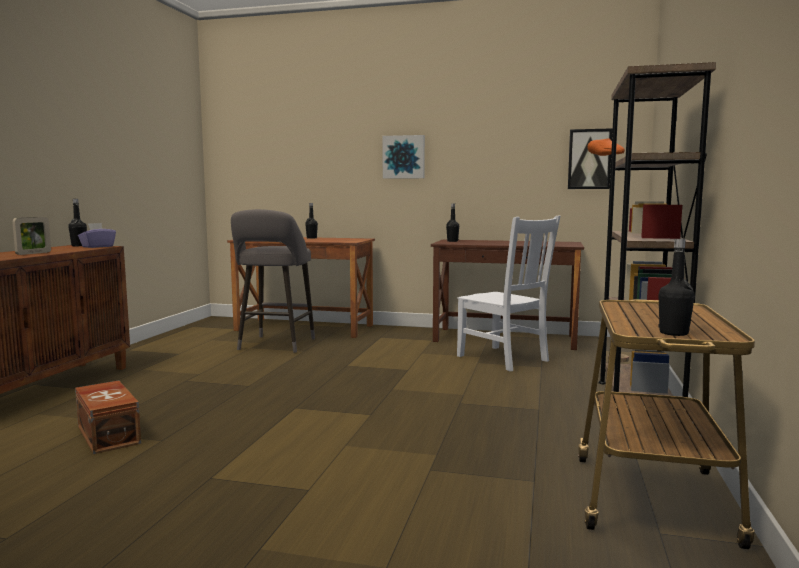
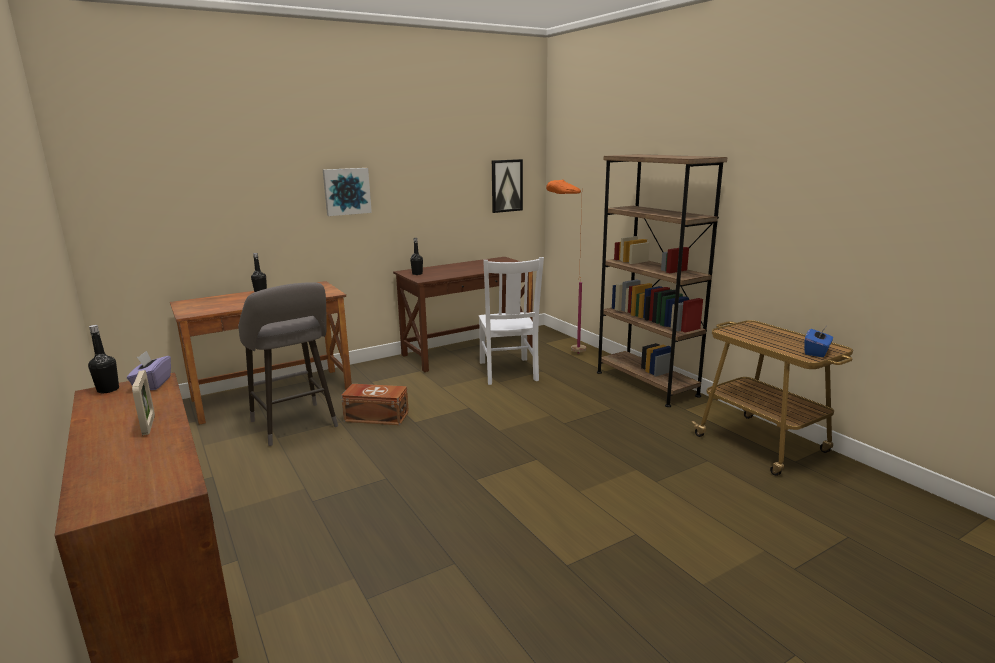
camera: 45 degrees left, 10 degrees up
brown storage box [75,381,141,454] -> brown storage box moved to [341,384,409,425]
white chair [457,215,560,371] -> white chair turned 75 degrees clockwise [479,257,544,385]
black bottle [659,239,695,336] -> blue tissue box [804,327,833,357]

